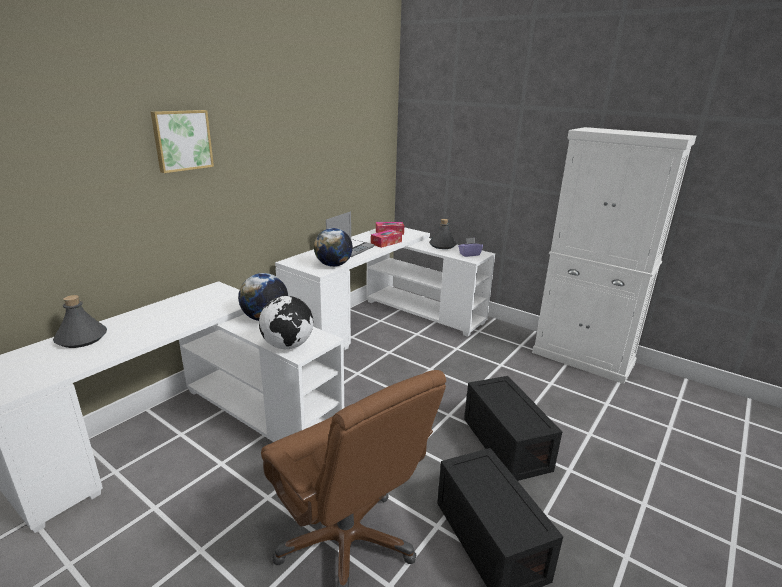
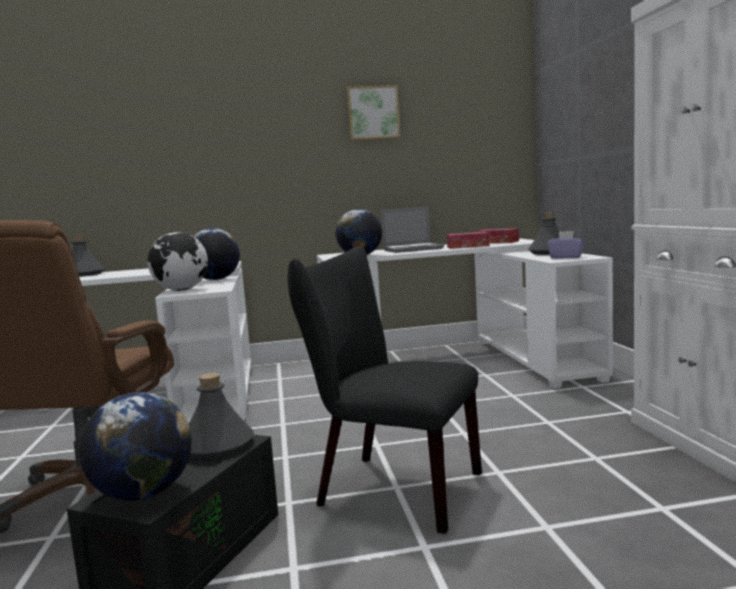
camera: 45 degrees right, 15 degrees down
picture [151,110,214,173] -> picture moved to [347,85,400,140]
black storage box [464,376,562,481] -> black chair [287,246,482,534]
none -> globe [79,392,192,501]
none -> grey bottle [189,373,254,458]

